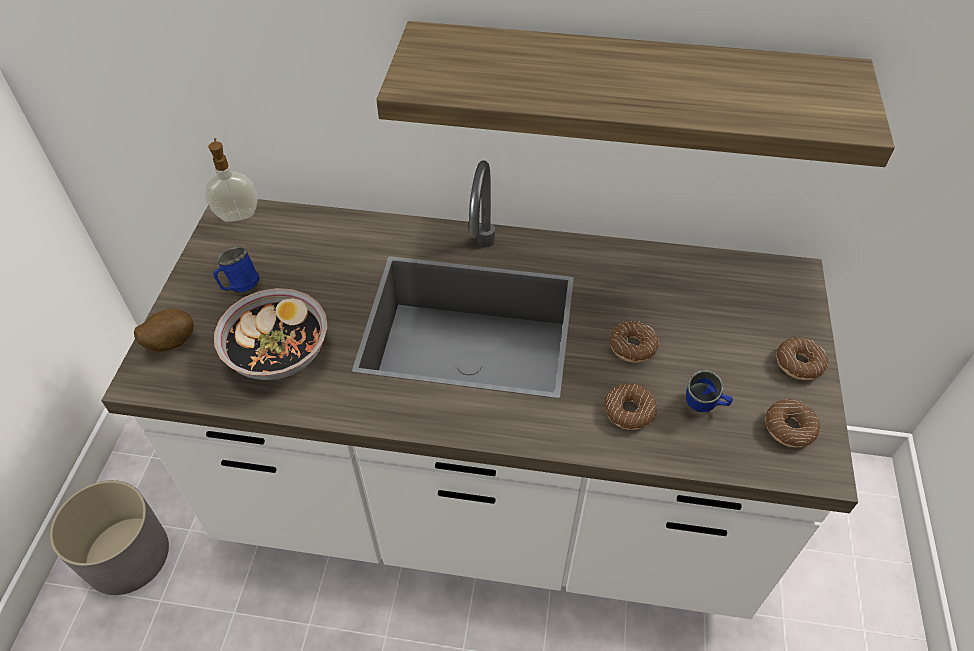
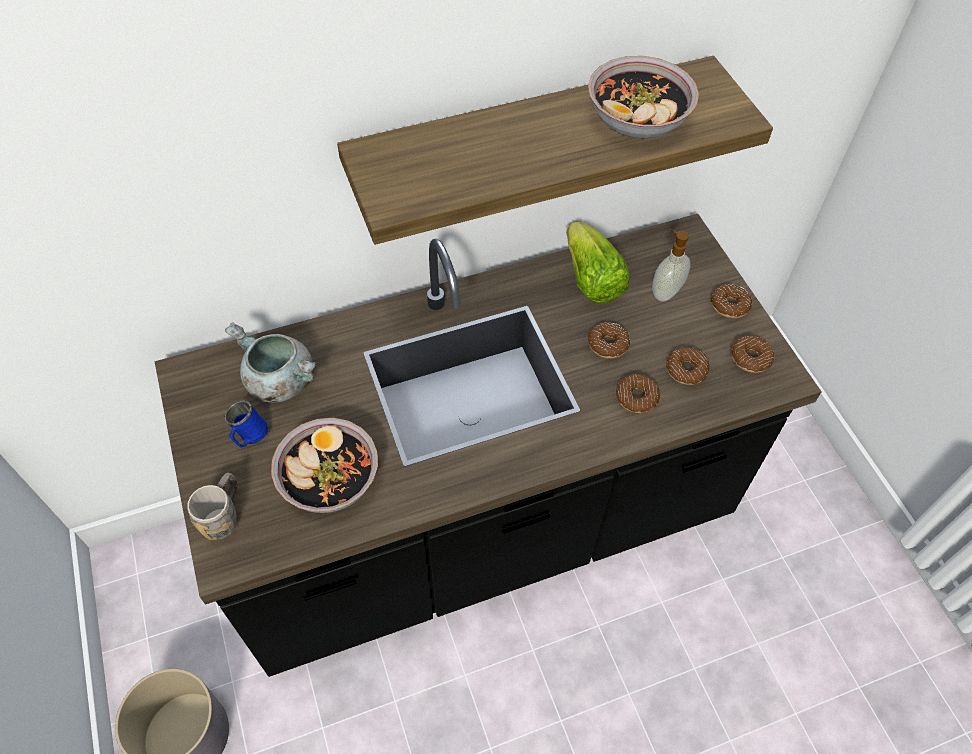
camera: 30 degrees left, 5 degrees up
white counter [101,160,858,619] -> black counter [154,214,822,677]
potato [134,309,194,352] -> grey mug [187,473,237,540]
soap dispenser [205,138,258,222] -> soap dispenser moved to [652,229,691,302]
blue mug [686,370,733,412] -> donut [666,347,709,385]
none -> grey cooking pot [225,323,316,403]
none -> lettuce [566,221,630,304]
none -> bowl [588,56,699,139]

